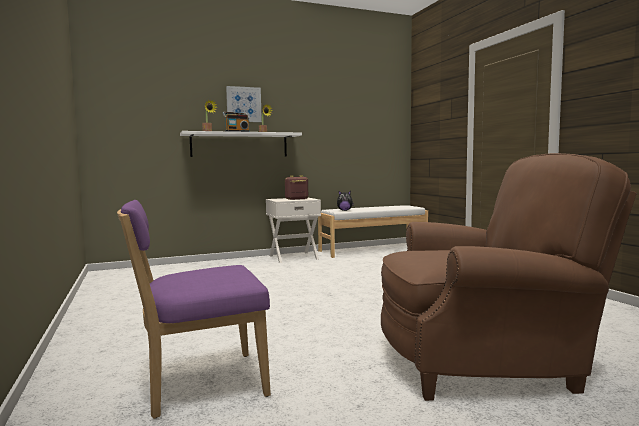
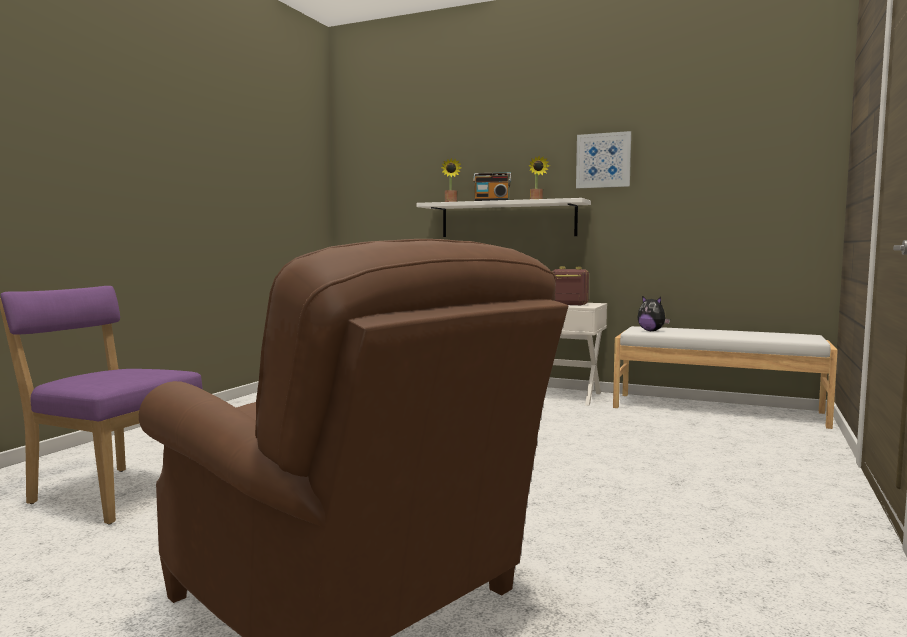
camera: 45 degrees right, 0 degrees up
picture [226,86,262,122] -> picture moved to [576,131,631,188]

